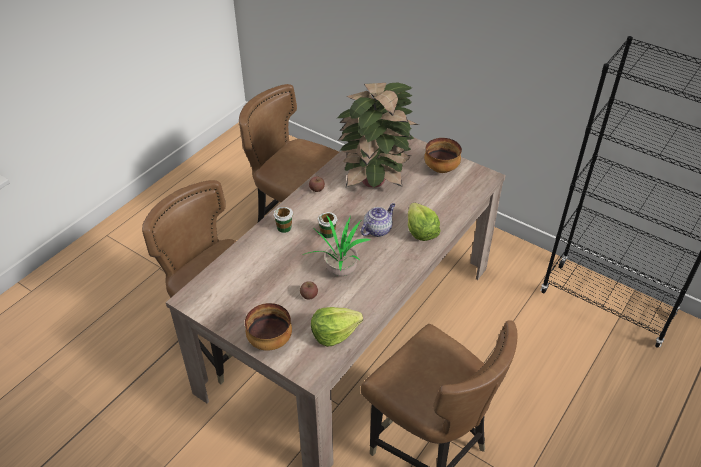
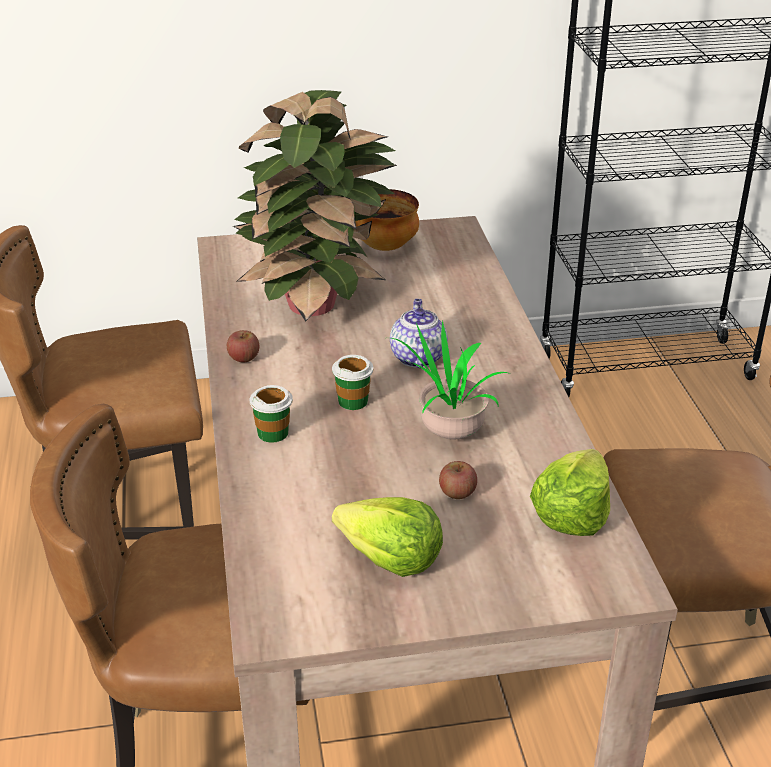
camera: 45 degrees left, 10 degrees down
bowl [245,303,292,351] -> none
lettuce [408,203,441,241] -> lettuce moved to [332,497,443,577]

